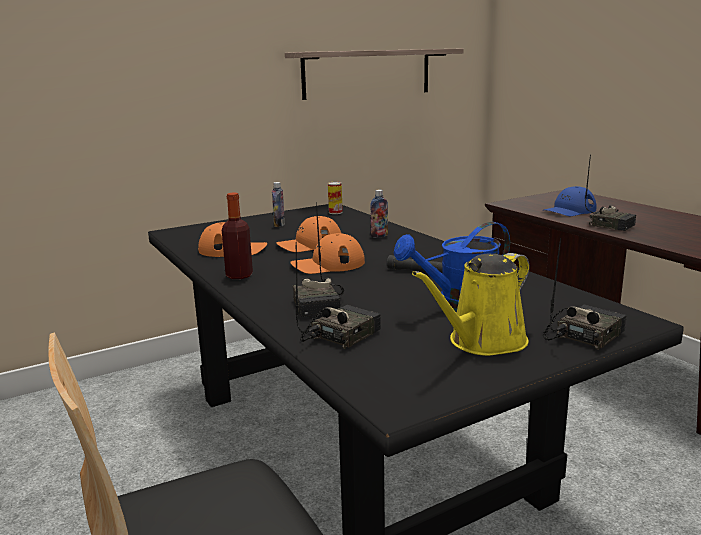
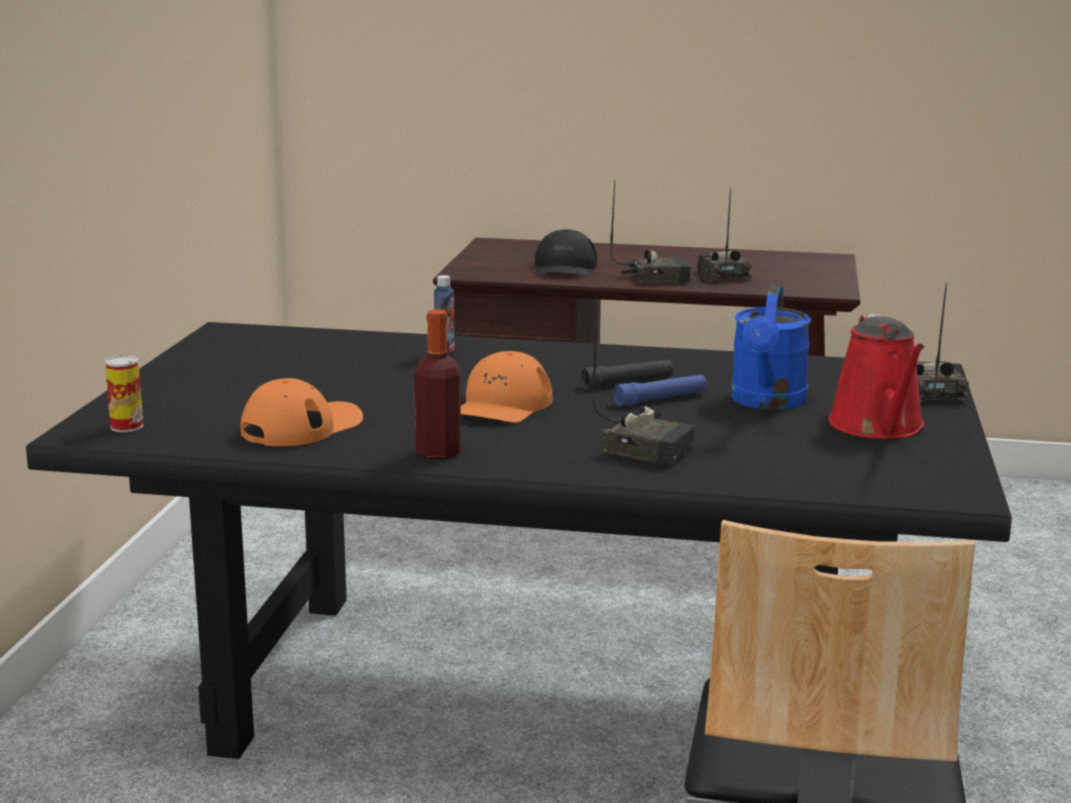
camera: 50 degrees left, 0 degrees up
bottle [272,182,285,227] -> none
orange cap [276,216,341,252] -> none
shelf [285,48,464,100] -> none
radio [296,242,381,349] -> radio moved to [697,188,752,284]
can [328,182,343,214] -> can moved to [105,356,144,432]
yellow watering can [412,253,530,356] -> red watering can [829,314,925,439]
blue cap [544,186,597,216] -> black cap [535,229,597,276]
none -> blue flashlight [613,375,707,406]

